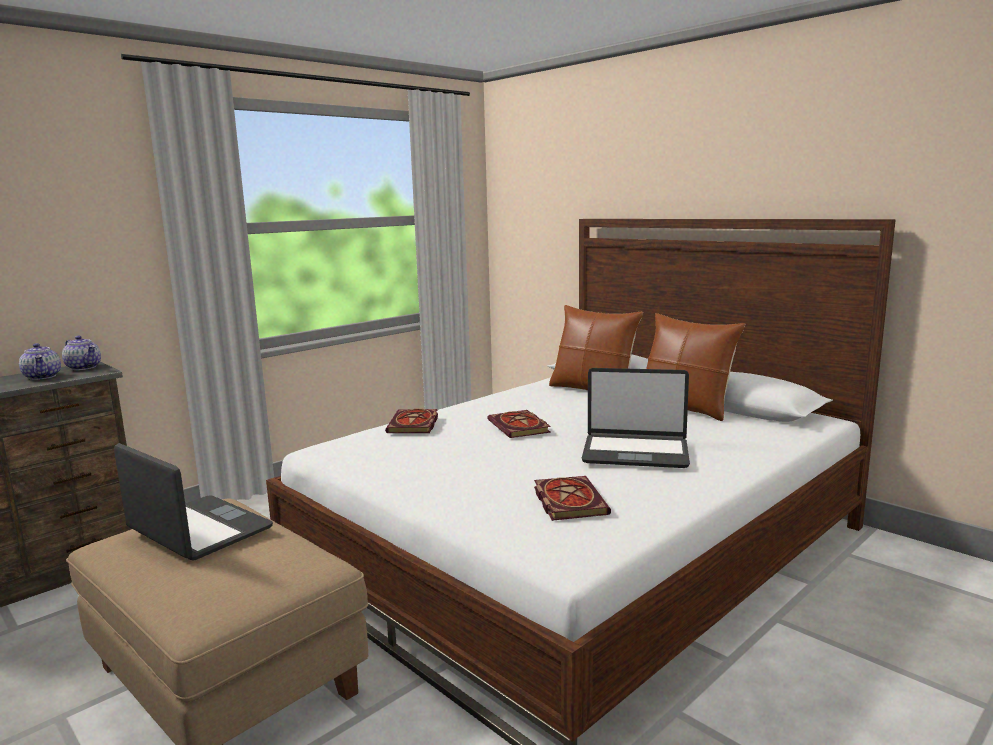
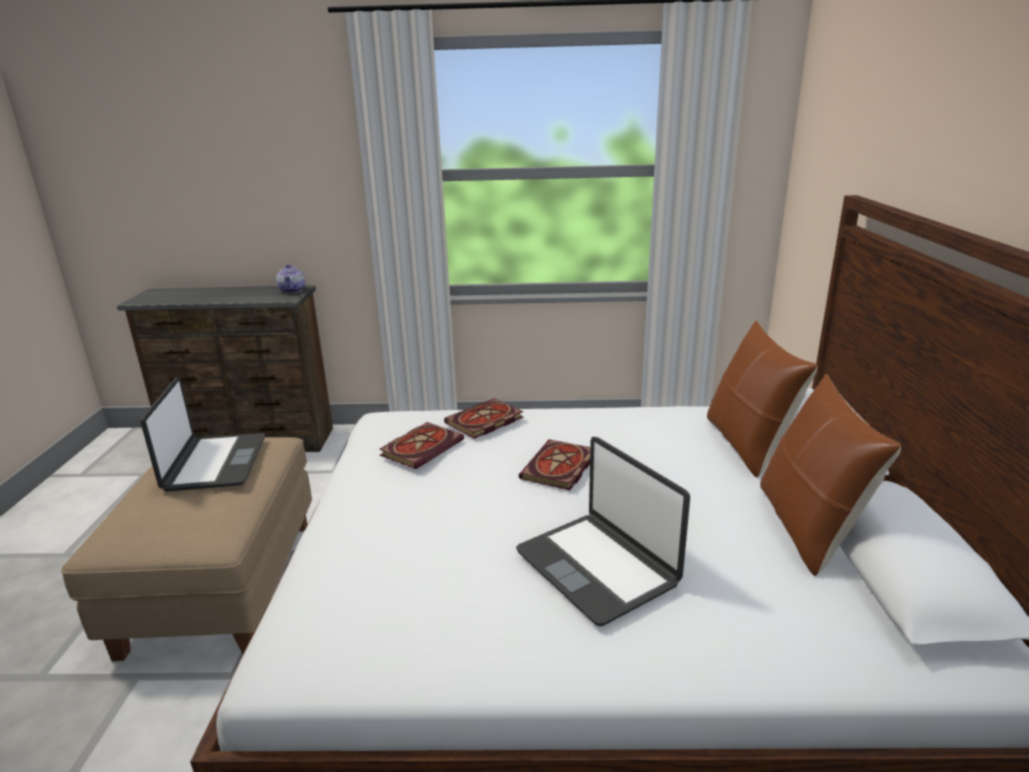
camera: 45 degrees right, 10 degrees up
teapot [19,343,61,380] -> none
book [534,476,611,521] -> book moved to [379,422,464,469]

